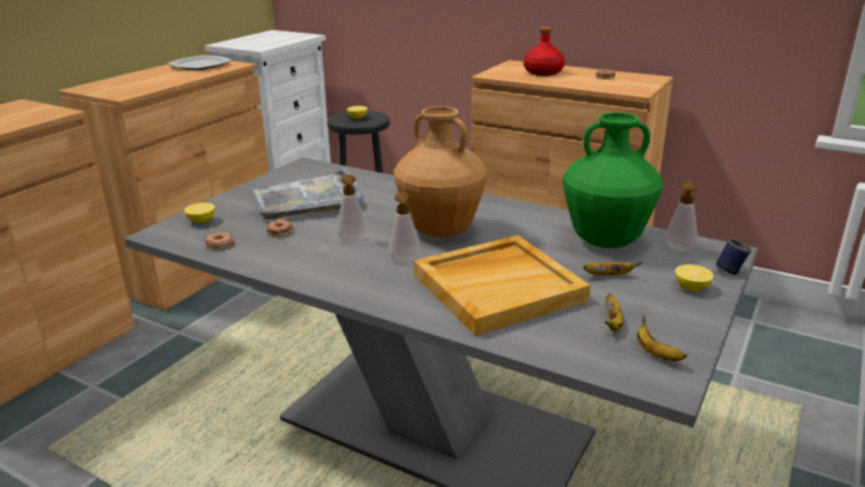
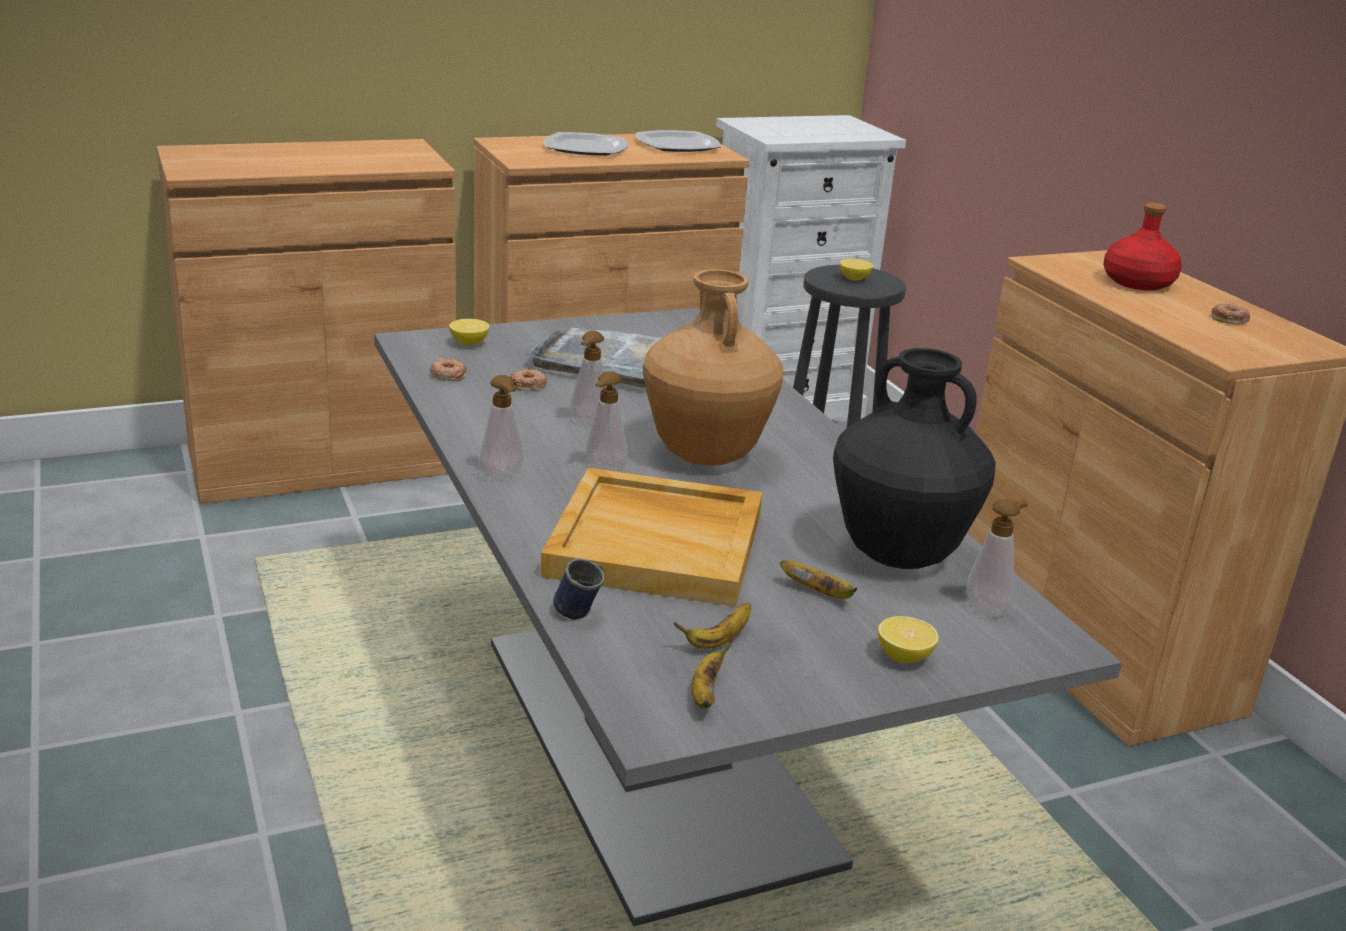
camera: 35 degrees right, 0 degrees up
green vase [563,112,663,248] -> black vase [833,348,996,569]
blue mug [716,239,752,275] -> blue mug moved to [553,559,605,620]
none -> soap dispenser [479,375,524,479]
none -> plate [544,132,628,156]

